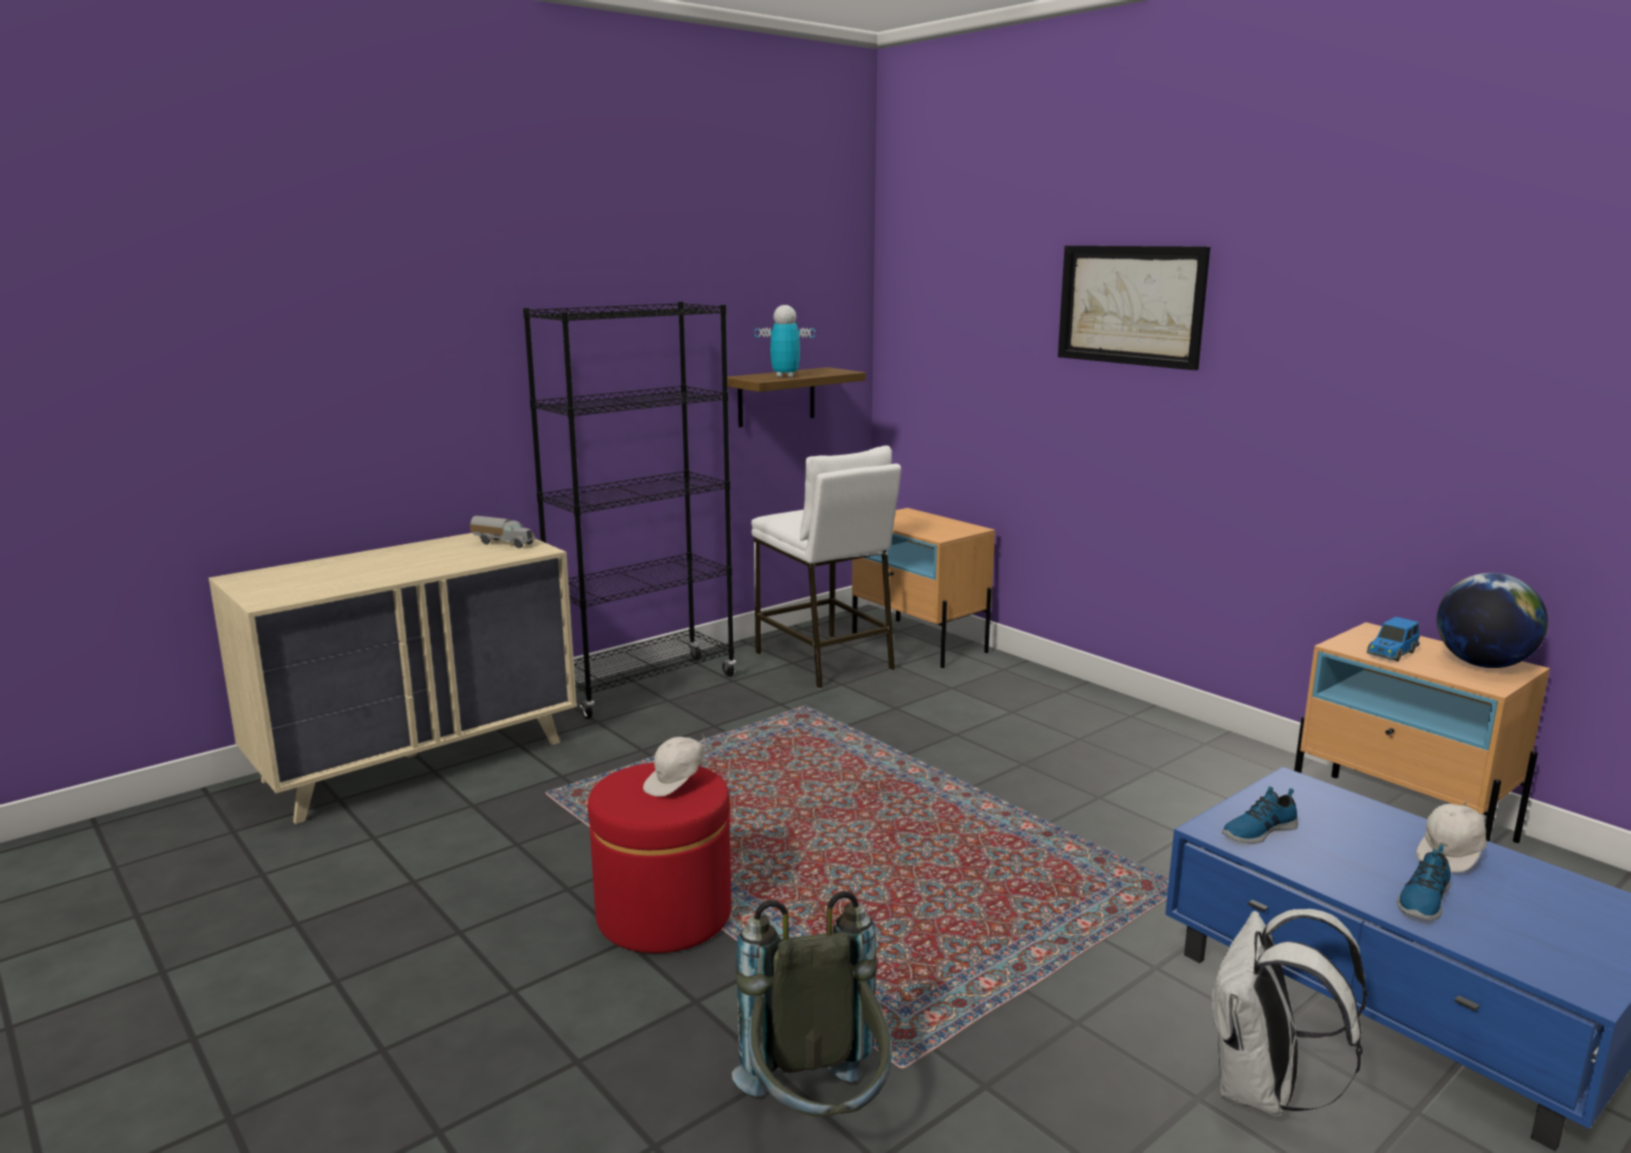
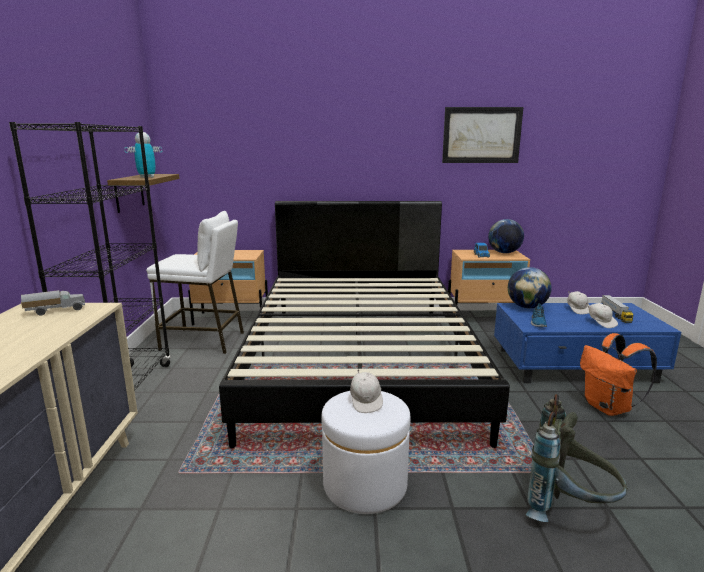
camera: 50 degrees left, 0 degrees up
red ottoman [588,763,731,953] -> white ottoman [321,391,411,514]
picture [1058,246,1210,370] -> picture moved to [442,107,523,163]
white backpack [1208,909,1368,1117] -> orange backpack [580,333,657,416]
shoe [1397,845,1451,920] -> white cap [586,303,618,328]
none -> black bed [219,201,510,448]
none -> globe [508,267,552,308]
none -> toy truck [601,295,634,323]

